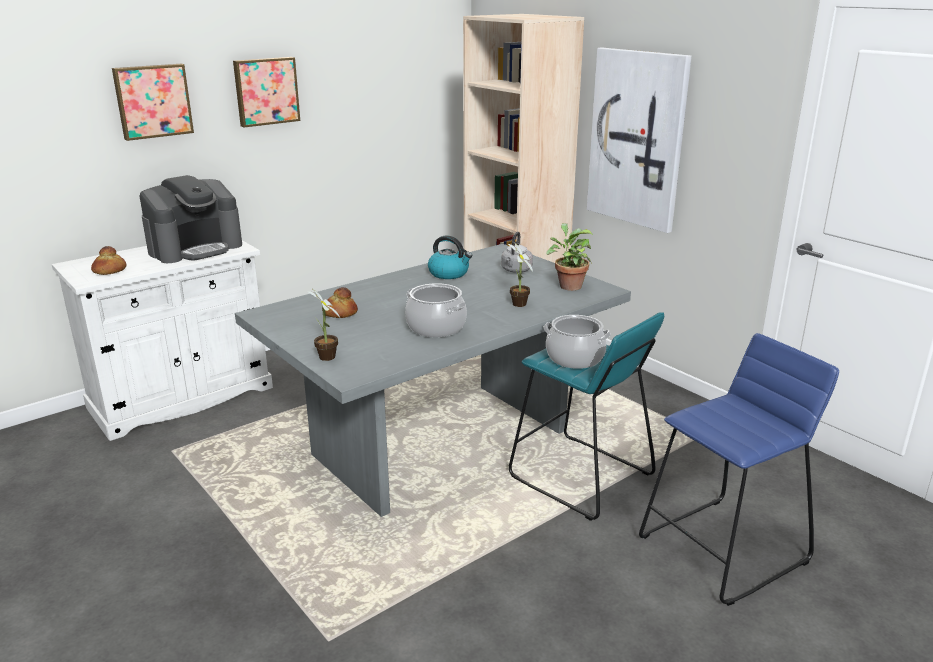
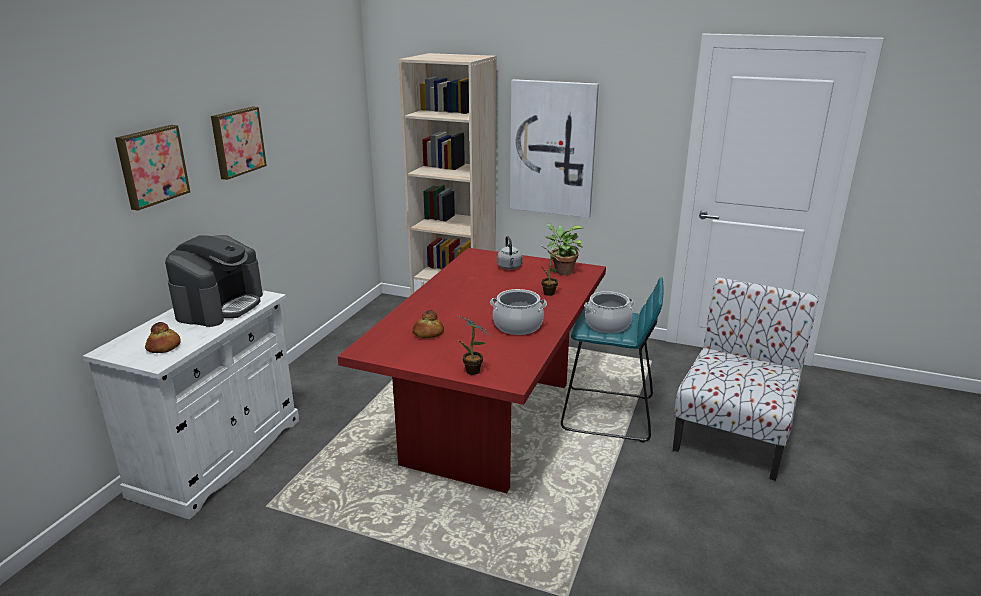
camera: 30 degrees left, 0 degrees up
grey dining table [235,244,631,517] -> red dining table [337,248,606,493]
kettle [428,235,472,279] -> none
blue stool [639,333,839,606] -> chair [673,277,819,481]

